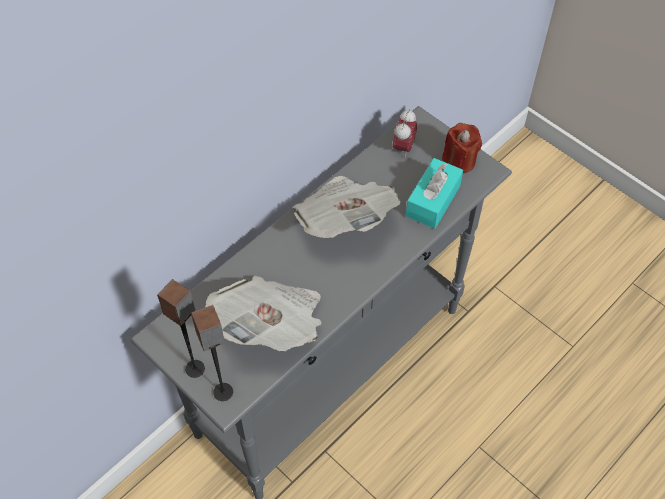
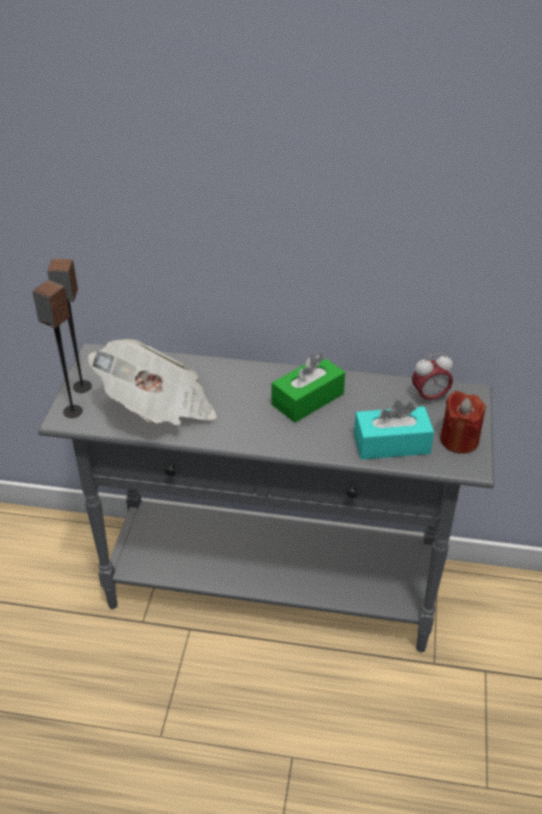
camera: 55 degrees right, 15 degrees down
newspaper [293,176,401,238] -> green tissue box [272,354,345,423]

